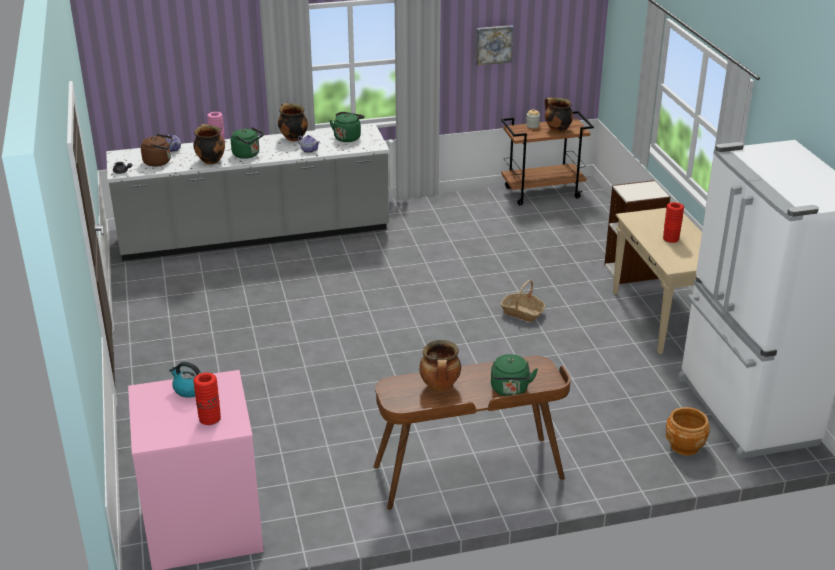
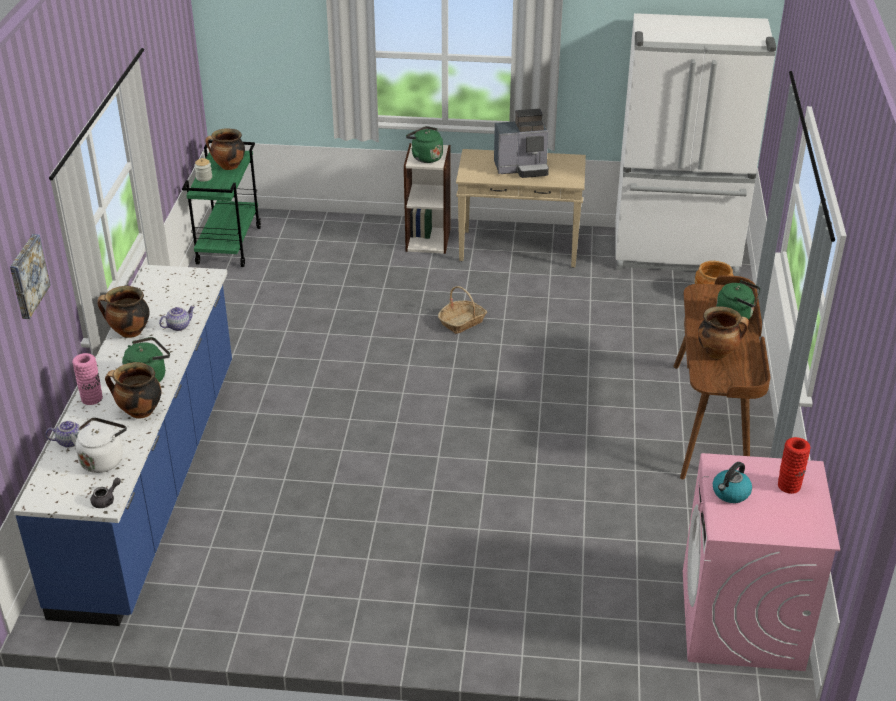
camera: 70 degrees left, 5 degrees up
grey counter [106,124,389,261] -> blue counter [14,265,232,626]
brown kettle [141,134,173,167] -> white kettle [70,417,127,473]
green kettle [329,112,364,142] -> green kettle moved to [406,126,443,163]
picture [476,25,514,66] -> picture moved to [10,234,51,319]
brown cart [501,111,594,205] -> green cart [182,140,261,267]
red vase [663,202,684,243] -> coffee machine [494,109,549,178]

